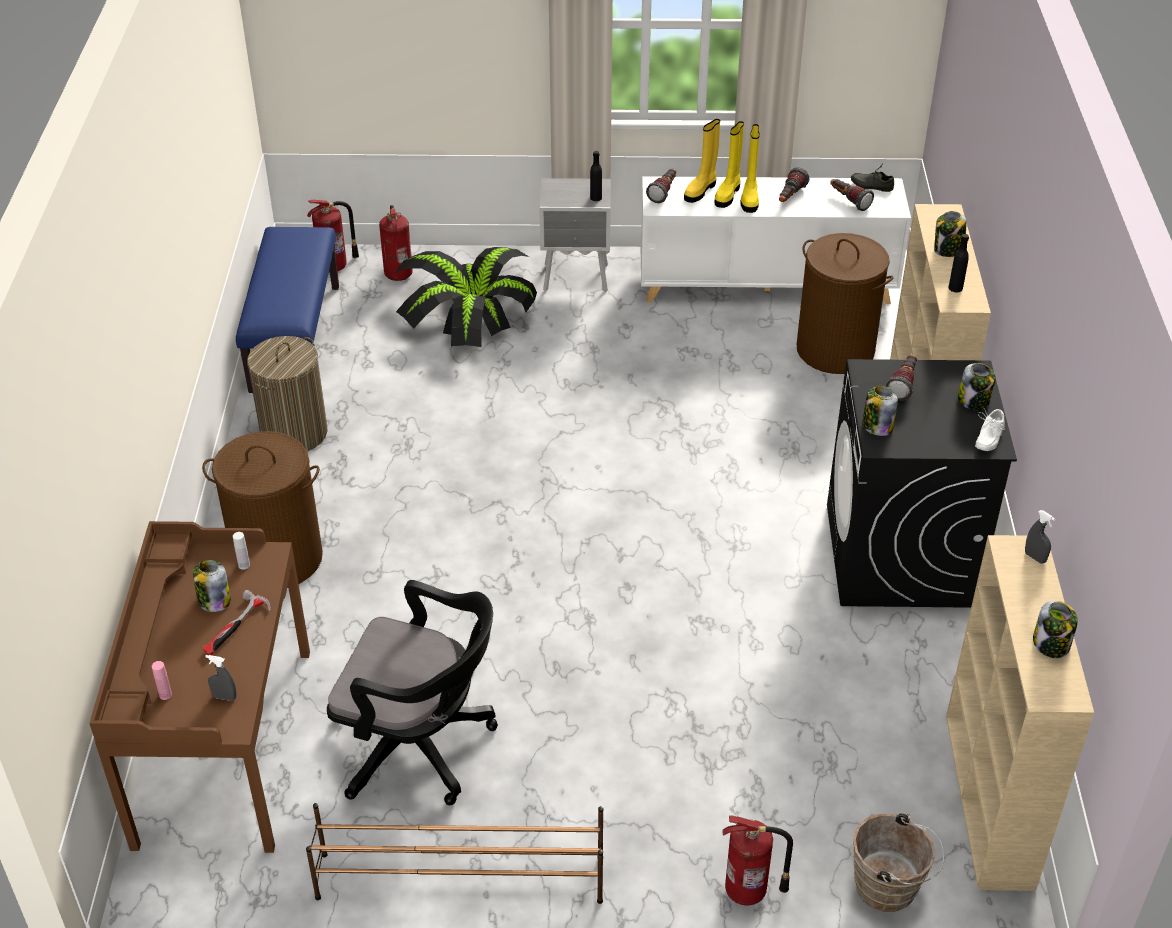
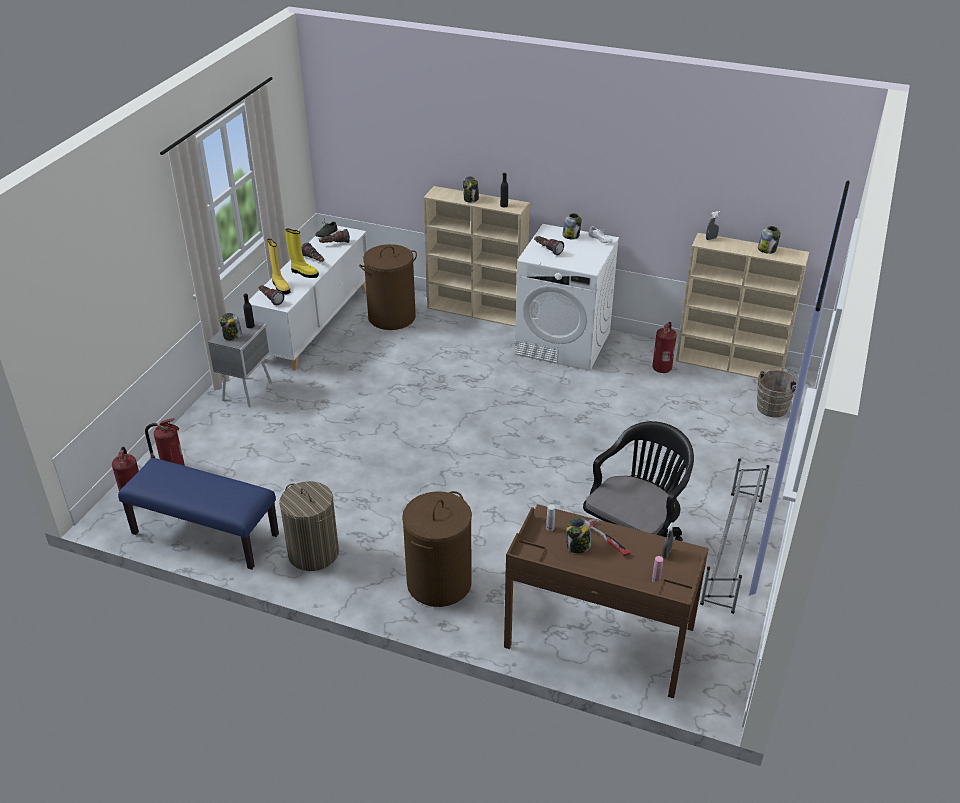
camera: 70 degrees left, 5 degrees down
brown shoe rack [306,803,604,904] -> grey shoe rack [700,458,770,614]
potted plant [395,247,537,347] -> none
yellow boot [715,121,744,208] -> none
fire extinguisher [722,815,793,906] -> fire extinguisher moved to [652,322,677,373]
black washing machine [827,359,1017,608] -> white washing machine [515,224,619,371]
jar [862,386,898,436] -> jar moved to [220,313,242,340]

